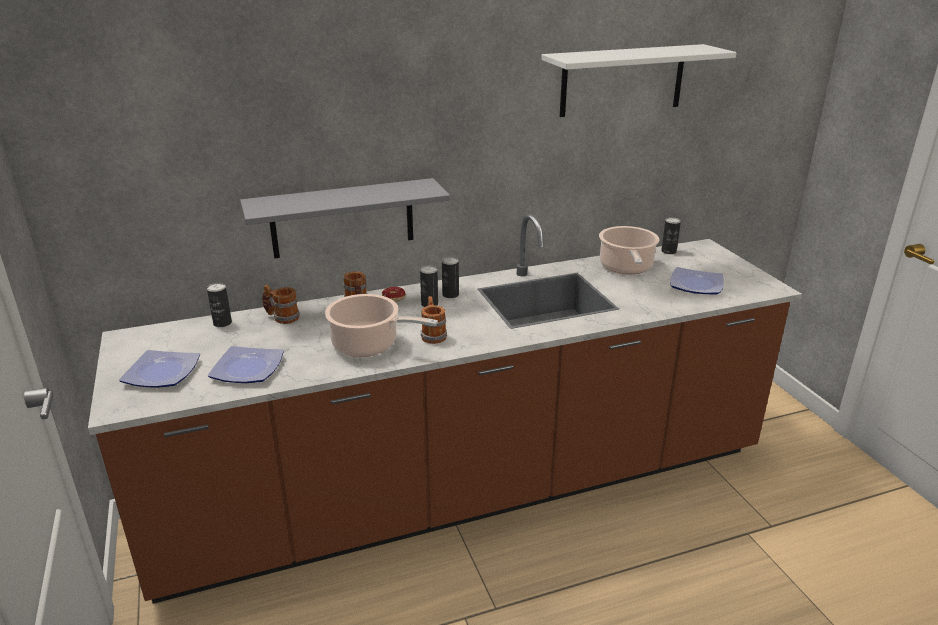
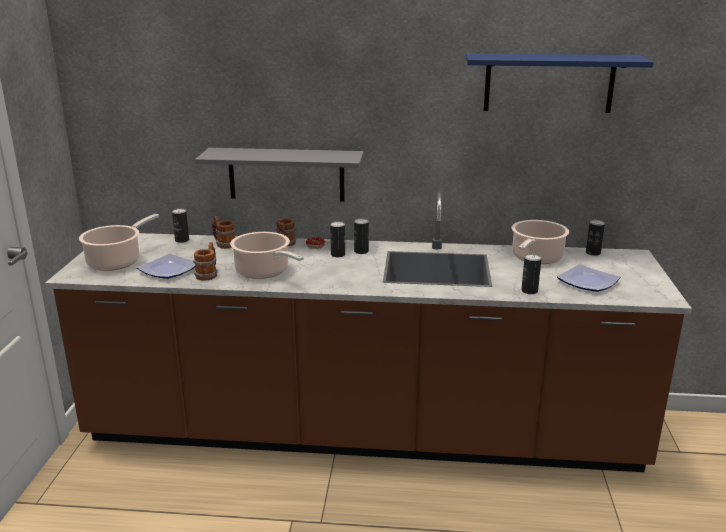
camera: 25 degrees right, 5 degrees down
plate [119,350,200,388] -> cooking pot [79,214,159,271]
mug [421,296,447,344] -> mug moved to [193,242,218,281]
white shelf [541,44,737,117] -> blue shelf [466,53,654,113]
none -> can [521,254,542,294]

